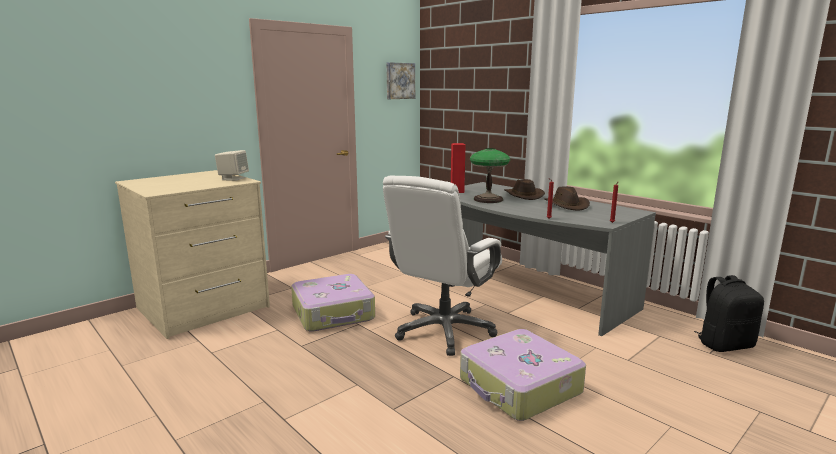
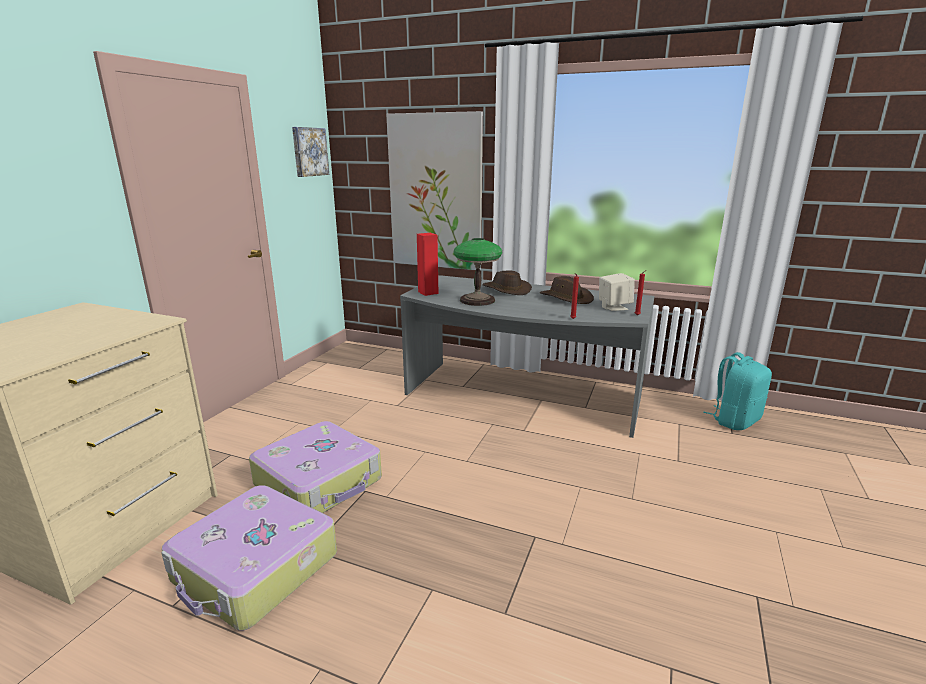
camera: 25 degrees left, 5 degrees up
beige speaker [215,150,249,181] -> beige speaker moved to [599,273,635,311]
white office chair [383,176,502,356] -> none
suitcase [460,329,586,421] -> suitcase moved to [161,485,337,631]
black backpack [694,275,764,352] -> turquoise backpack [703,352,772,430]
none -> picture [386,111,483,270]

